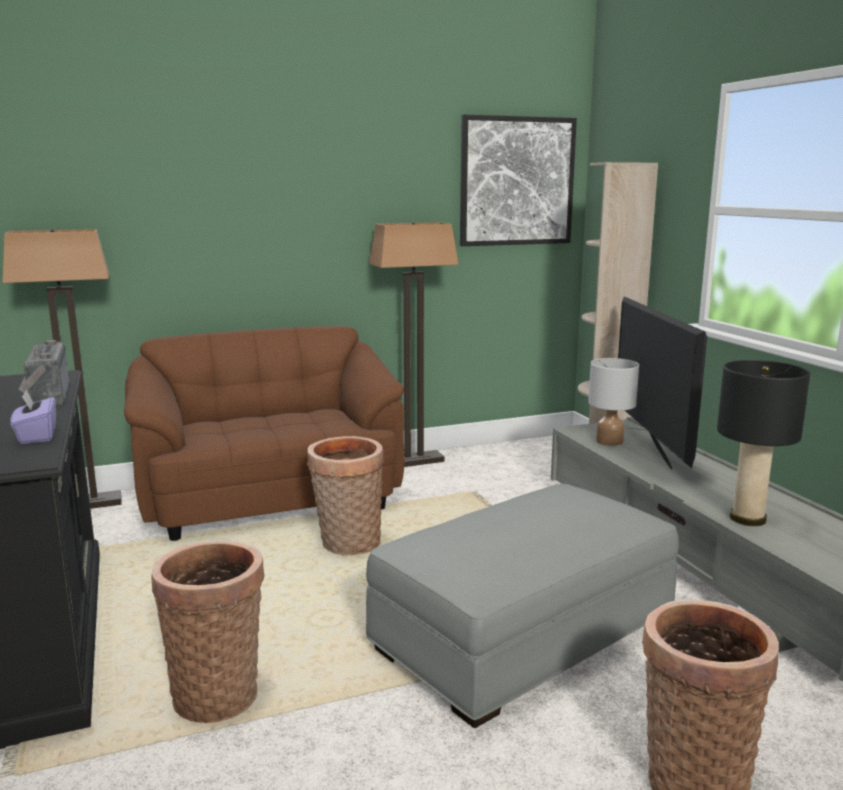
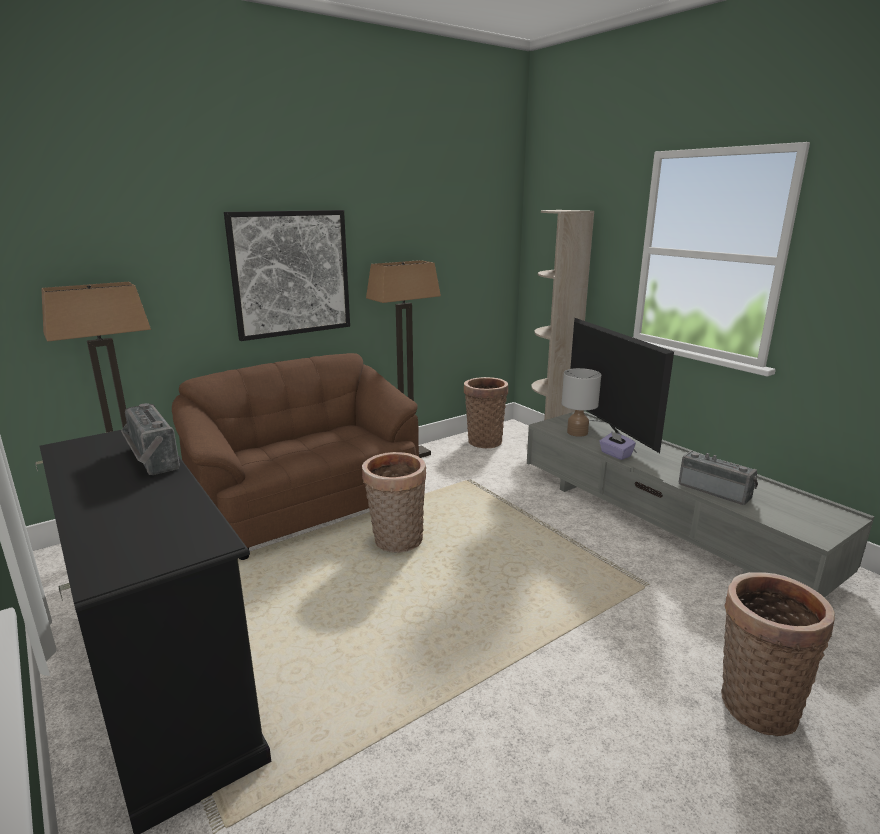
camera: 15 degrees left, 5 degrees up
purple tissue box [10,389,56,444] -> purple tissue box moved to [599,431,636,460]
basket [151,540,264,723] -> basket moved to [464,377,508,448]
grey ottoman [366,484,678,728] -> none
picture [460,115,577,246] -> picture moved to [224,210,350,341]
black table lamp [717,360,810,526] -> radio [679,451,758,505]

